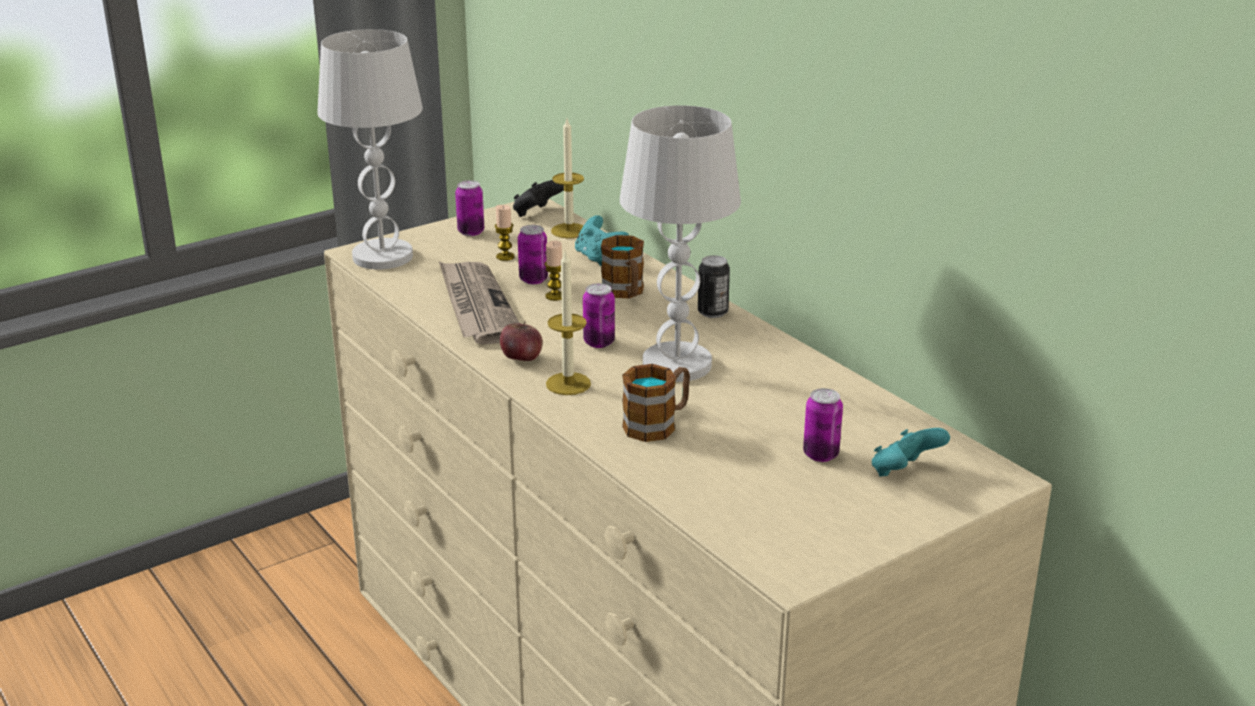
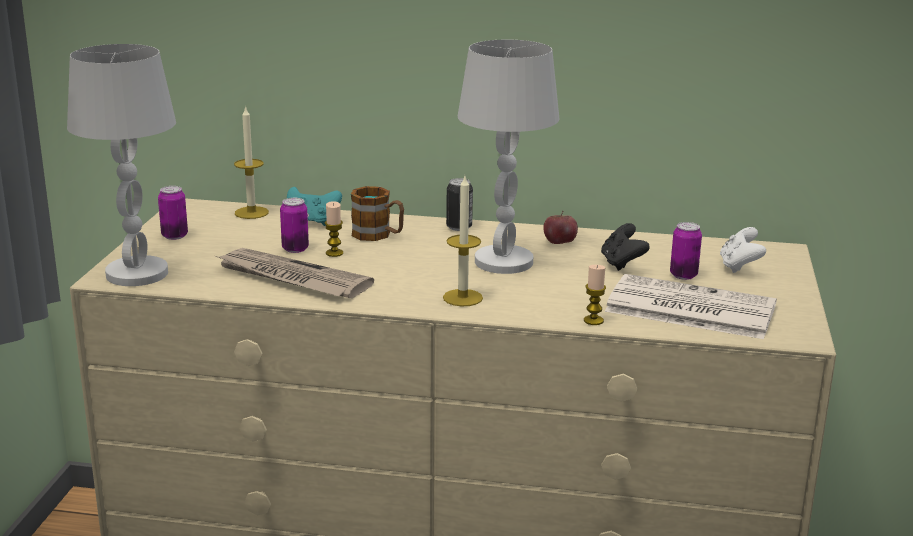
camera: 45 degrees left, 5 degrees down
candle [495,205,515,261] -> candle moved to [584,265,606,325]
apple [500,321,543,361] -> apple moved to [543,211,578,244]
black game controller [513,180,564,217] -> black game controller moved to [601,223,650,271]
can [583,283,615,348] -> none
mug [622,364,690,442] -> none
turquoise game controller [872,428,950,476] -> white game controller [720,227,766,273]
none -> newspaper [605,274,777,339]

